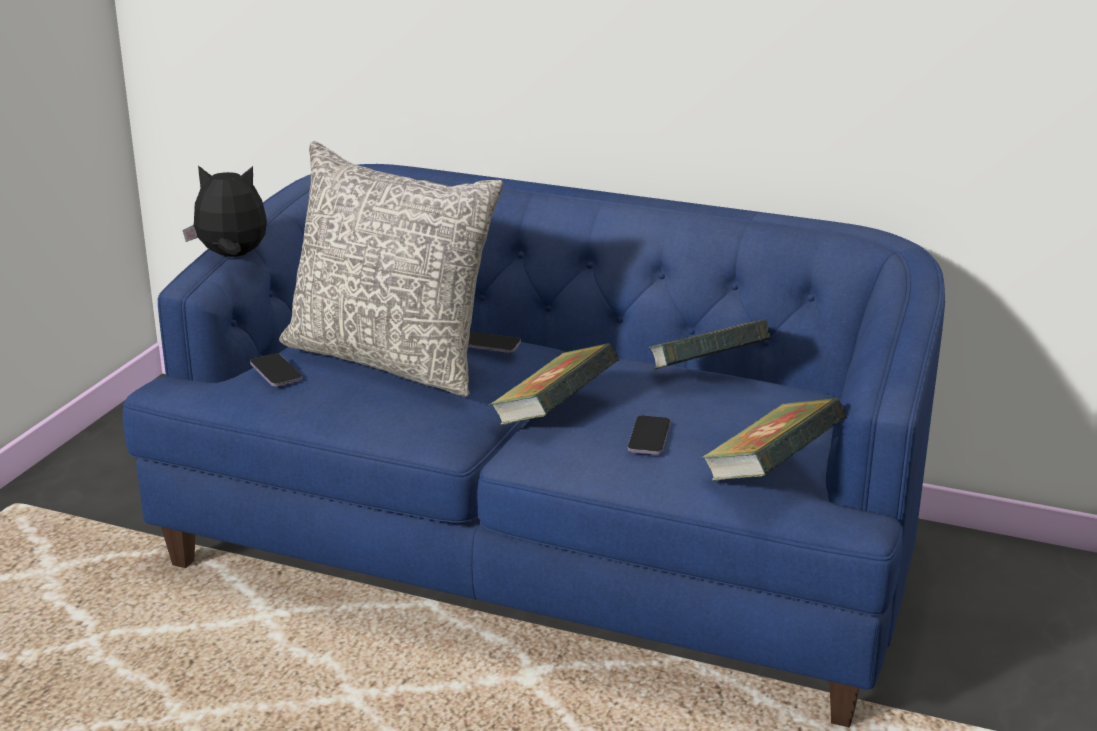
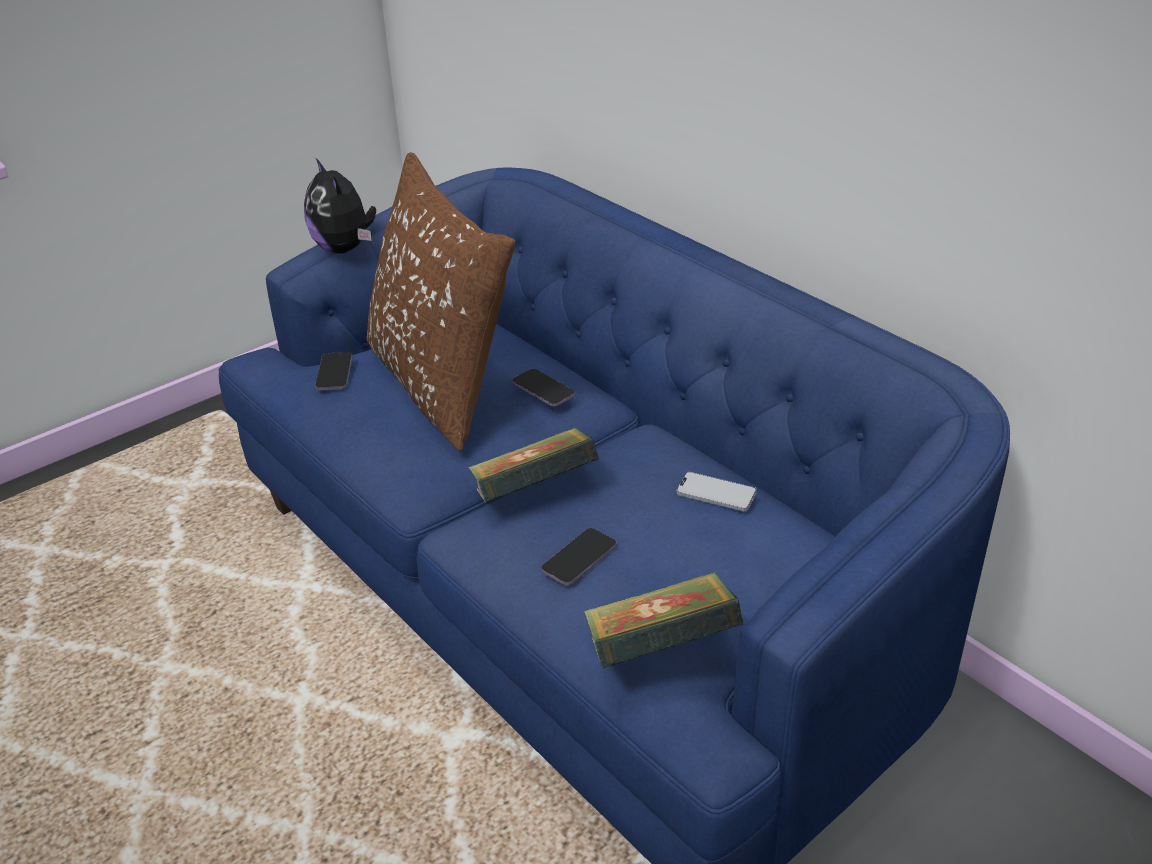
camera: 30 degrees right, 10 degrees up
plush toy [183,165,267,257] -> plush toy turned 150 degrees counterclockwise [304,158,376,254]
grey pillow [279,141,504,397] -> brown pillow [366,152,515,451]
book [648,319,771,370] -> phone [676,472,757,512]

